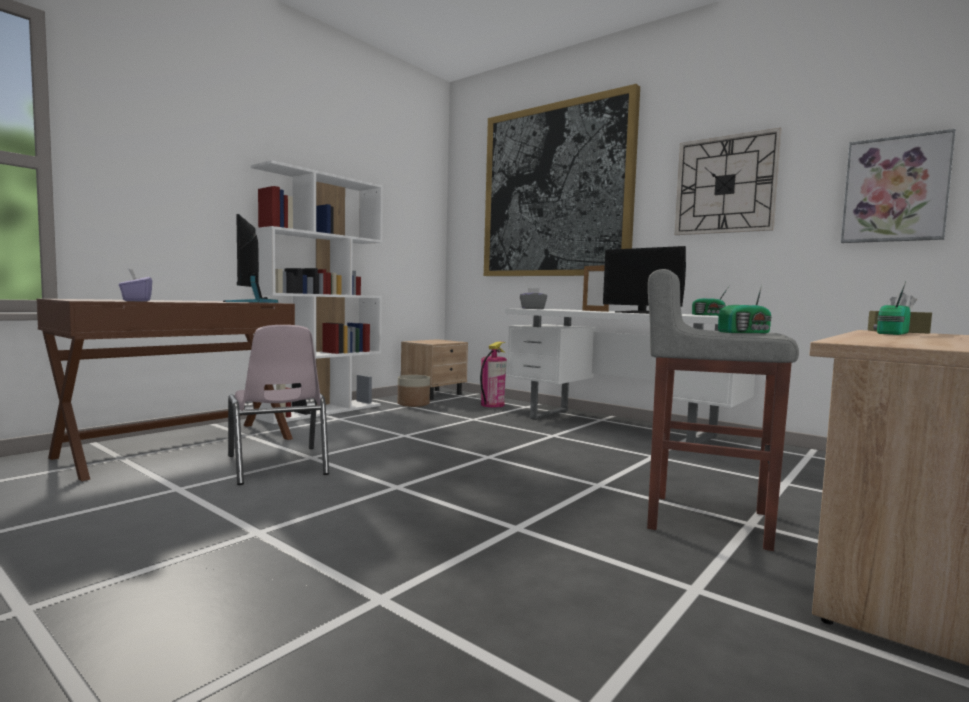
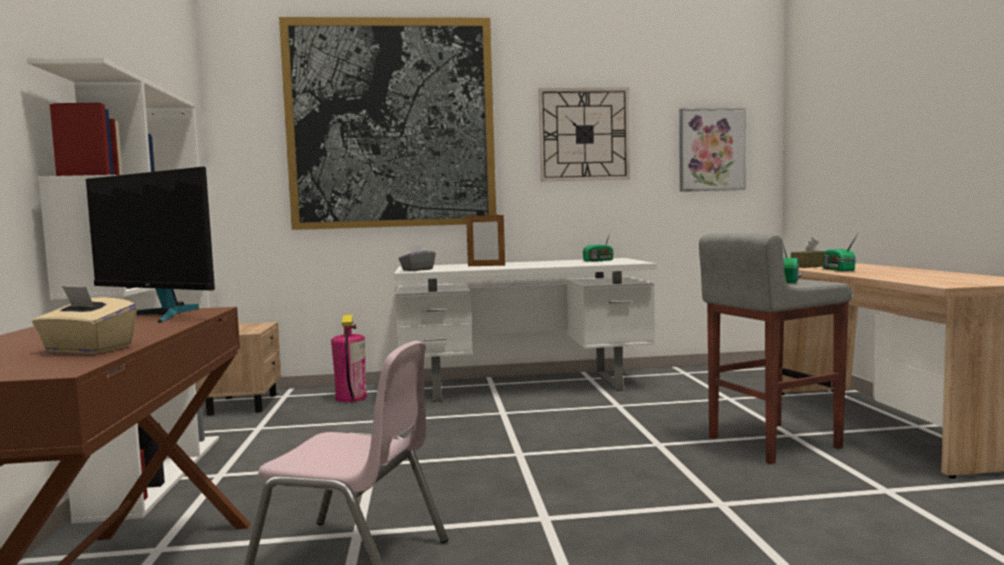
camera: 45 degrees left, 0 degrees up
purple tissue box [119,269,152,301] -> beige tissue box [32,286,137,354]
planter [398,375,430,407] -> none
monitor [603,246,686,314] -> none

